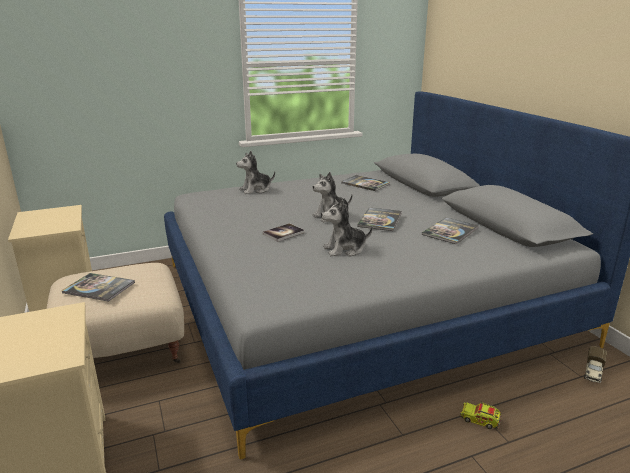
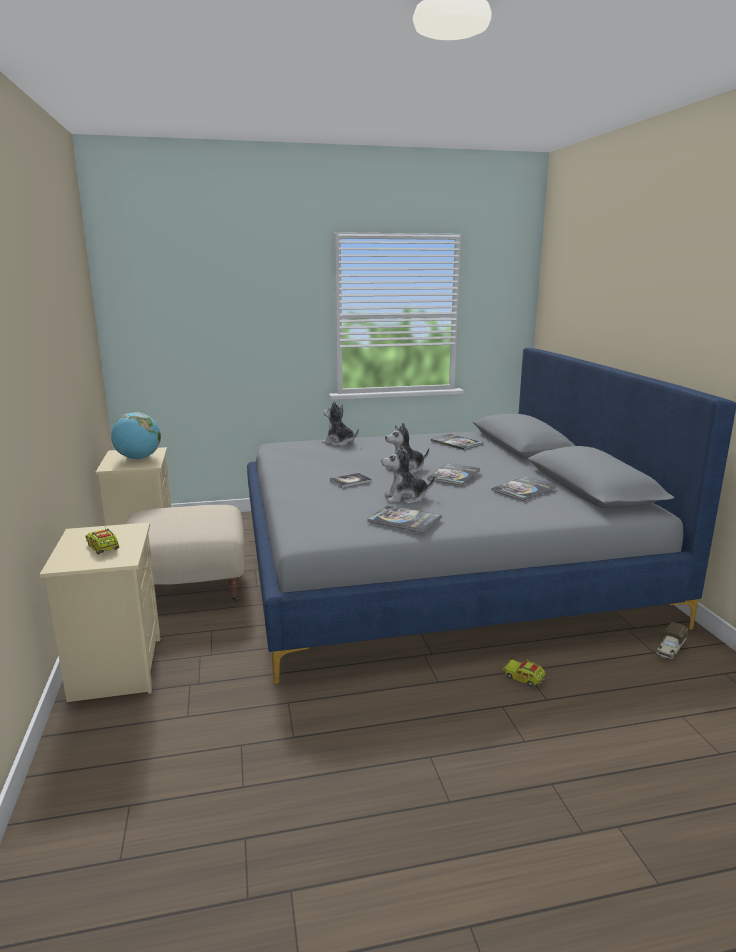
camera: 10 degrees right, 5 degrees down
book [62,273,135,302] -> book moved to [367,505,442,533]
plush toy [236,151,275,194] -> plush toy turned 45 degrees clockwise [322,401,359,446]
none -> toy truck [86,528,119,554]
none -> globe [111,412,161,459]

